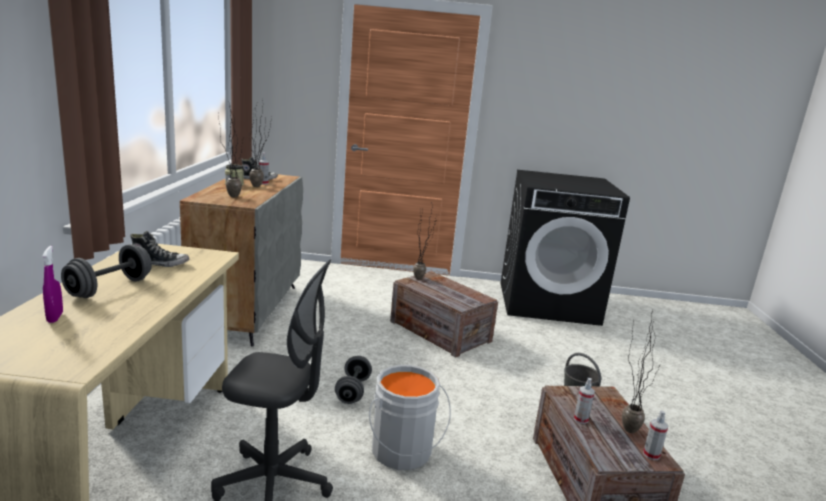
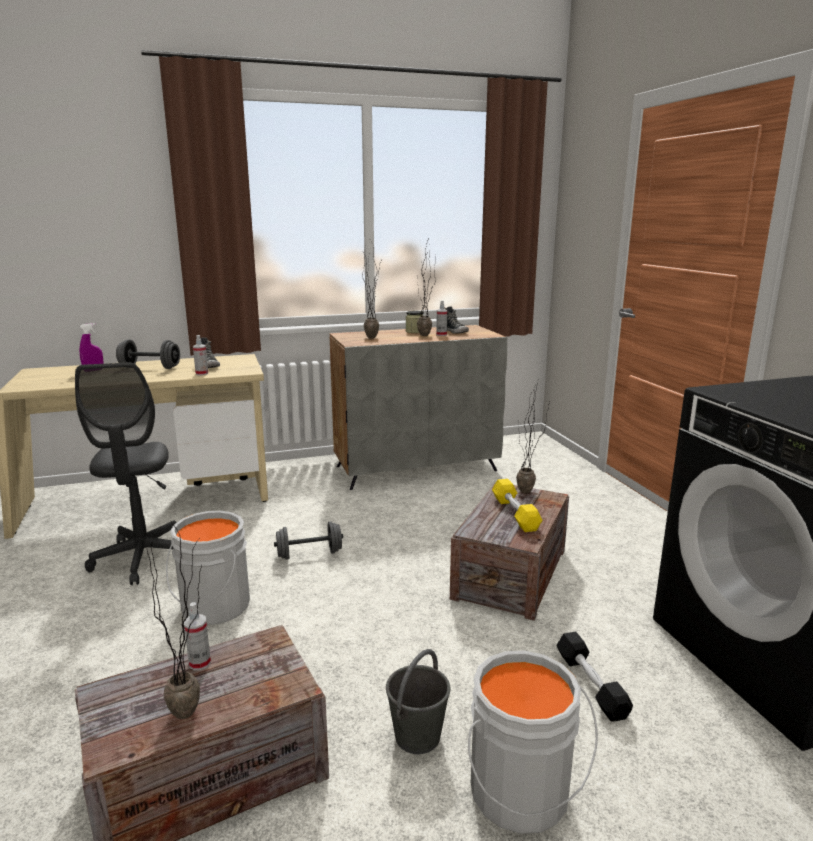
camera: 70 degrees right, 0 degrees up
spray bottle [643,410,668,460] -> spray bottle moved to [193,335,208,375]
none -> grey bucket [468,651,598,834]
none -> yellow dumbbell [492,479,542,532]
none -> black dumbbell [556,632,633,721]

